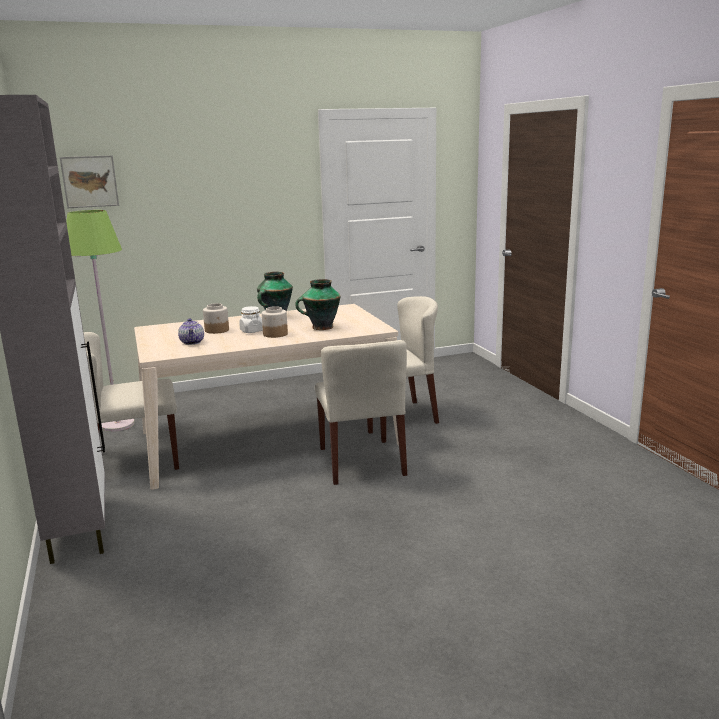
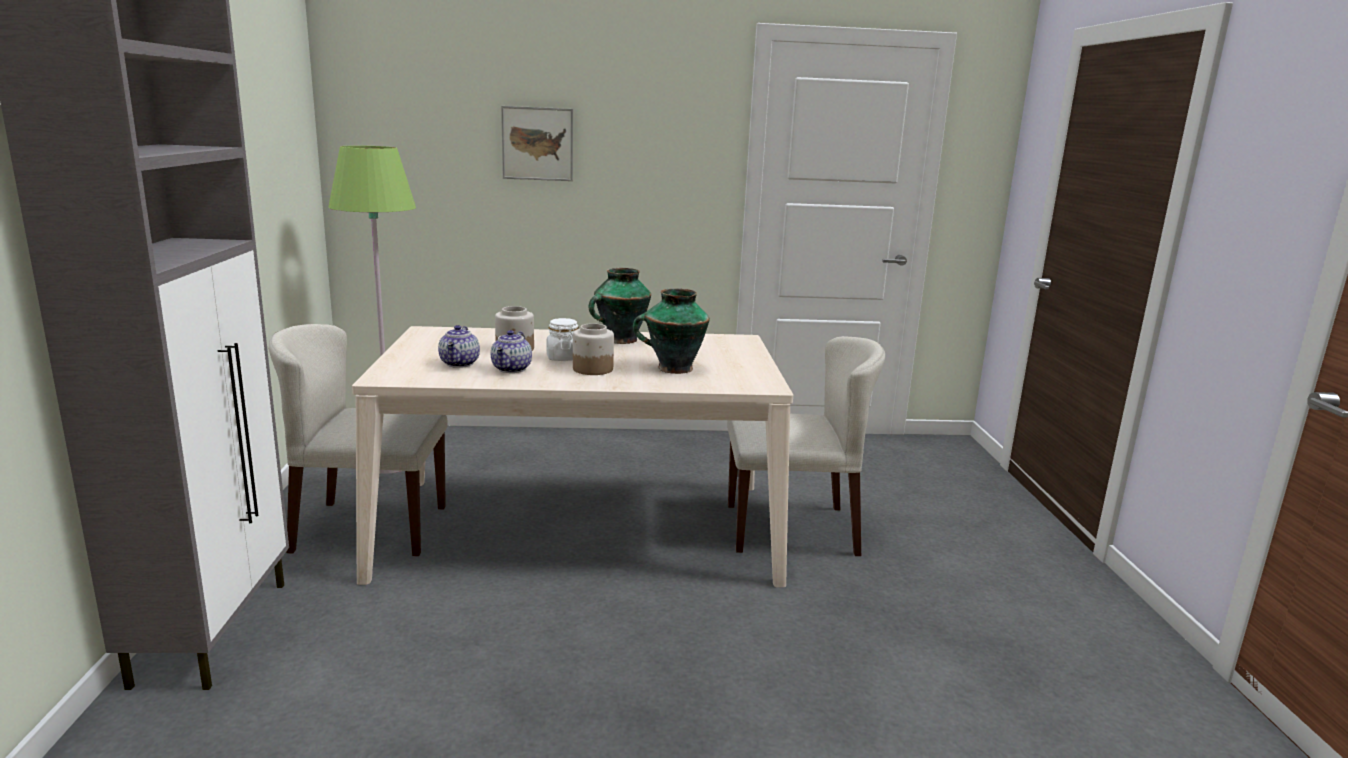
camera: 15 degrees right, 0 degrees up
picture [60,155,119,208] -> picture moved to [501,106,573,181]
beige chair [315,340,407,485] -> none
none -> teapot [491,330,532,373]

